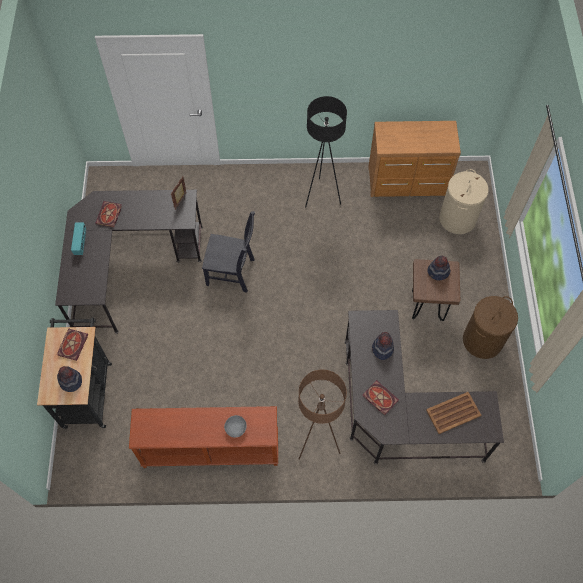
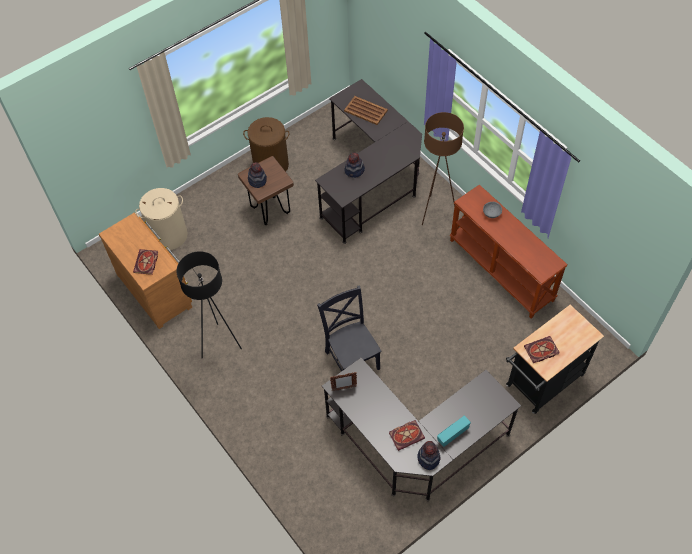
camera: 125 degrees left, 5 degrees down
hat [57,366,82,392] -> hat moved to [417,441,441,470]
book [363,380,399,415] -> book moved to [133,249,158,275]

